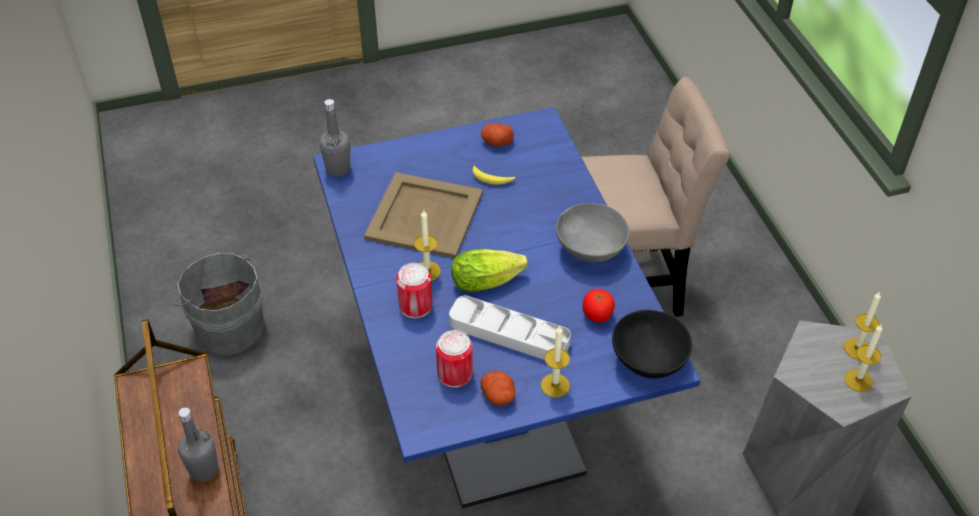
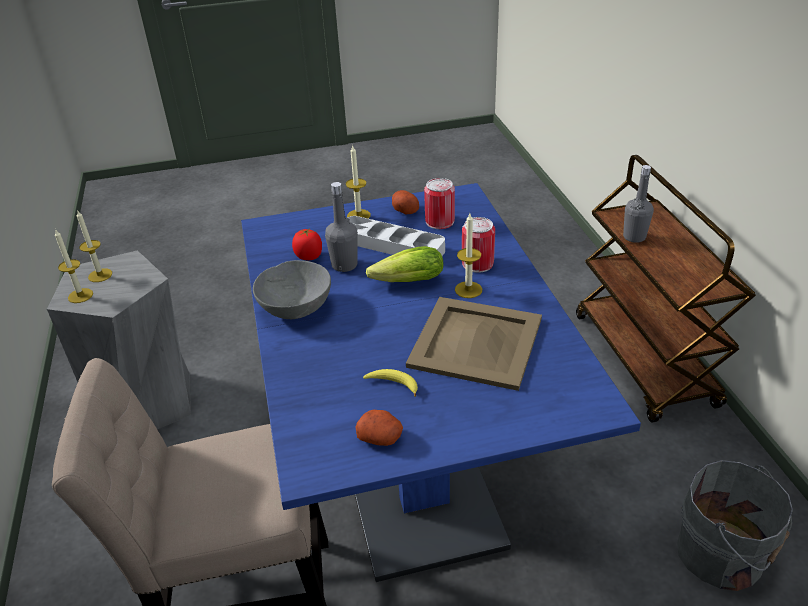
camera: 175 degrees left, 10 degrees down
grey bottle [319,99,350,177] -> grey bottle moved to [325,182,358,272]
black bowl [612,310,692,379] -> none

